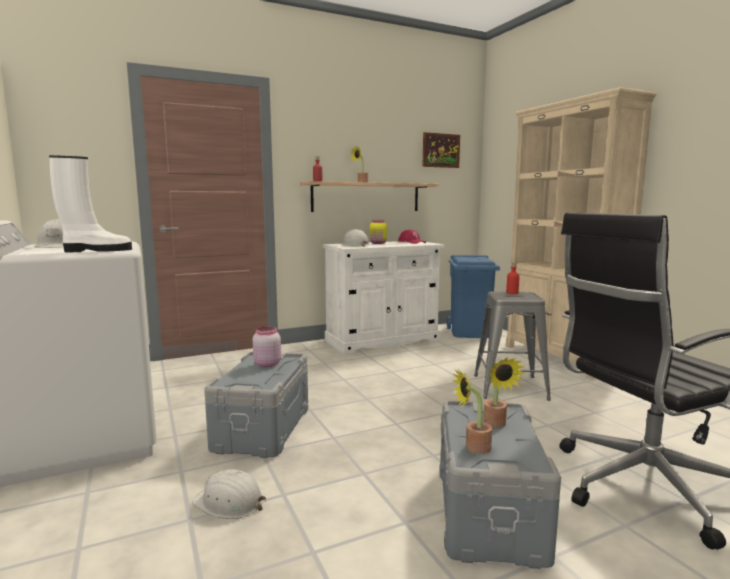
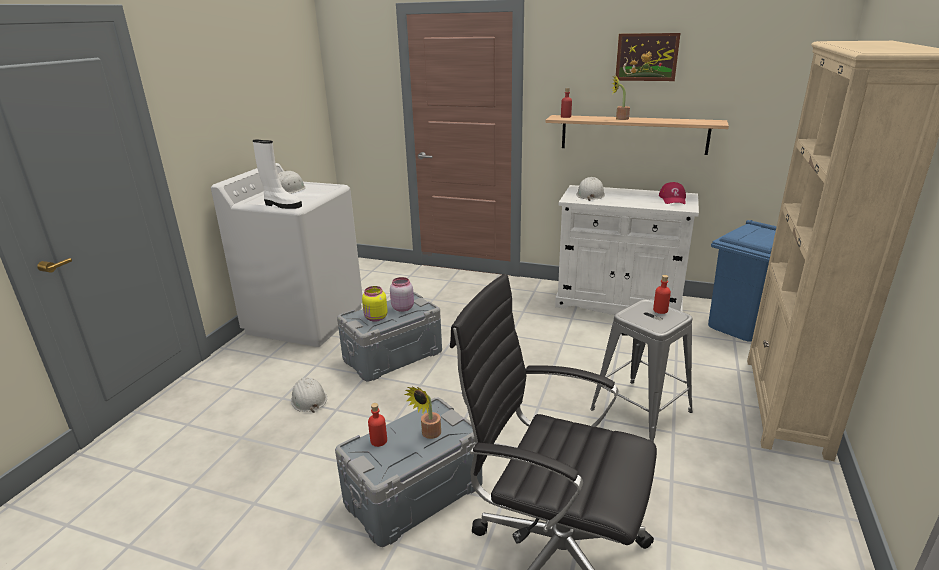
camera: 45 degrees right, 15 degrees up
yellow jar [370,220,387,244] -> yellow jar moved to [362,286,387,322]
picture [423,132,460,168] -> picture moved to [615,33,680,81]
potted plant [452,369,492,454] -> red bottle [368,403,387,447]

